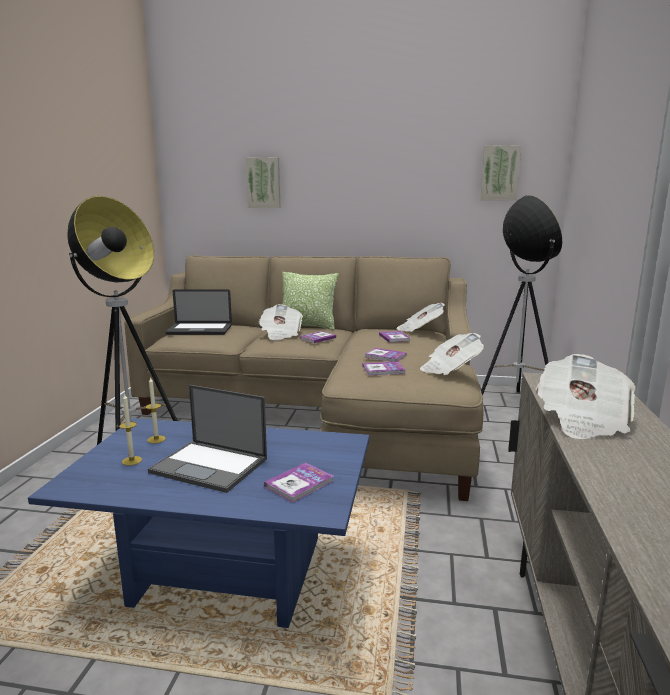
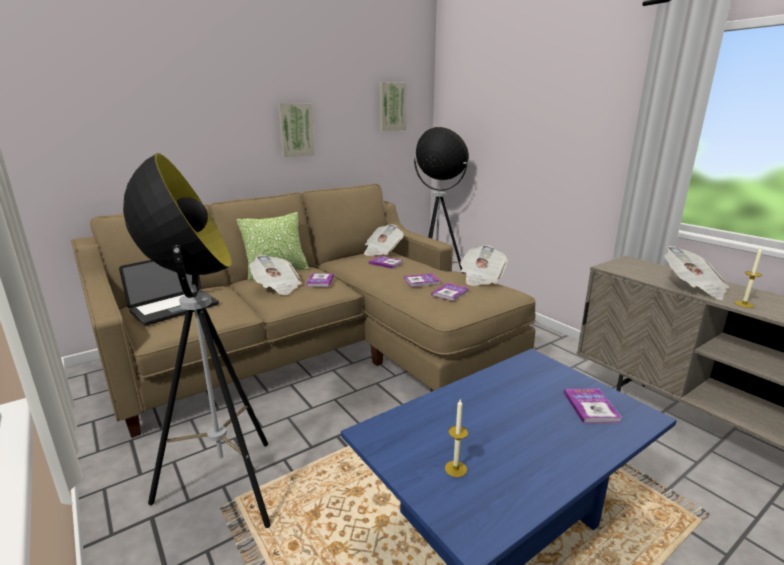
camera: 45 degrees left, 5 degrees up
candle [145,377,166,443] -> candle moved to [735,248,762,308]
laptop [148,385,267,493] -> none
picture [246,157,280,208] -> picture moved to [278,103,315,157]

